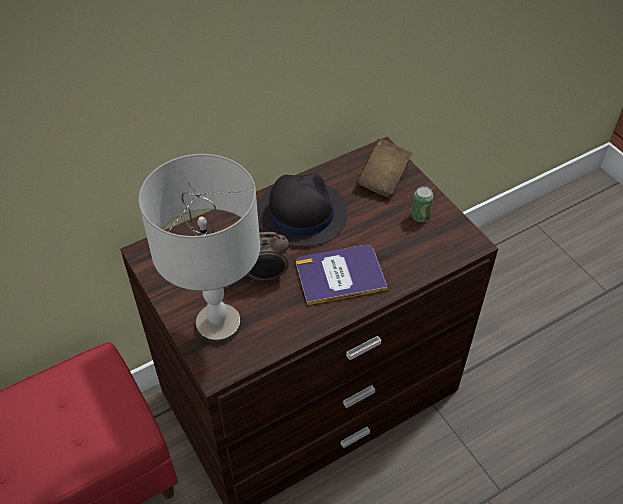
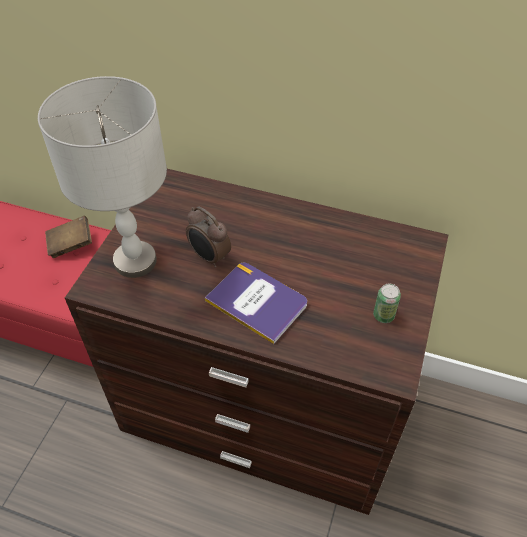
camera: 50 degrees right, 0 degrees up
black hat [257,173,347,247] -> none
brown book [356,139,412,198] -> brown book moved to [45,216,92,258]

